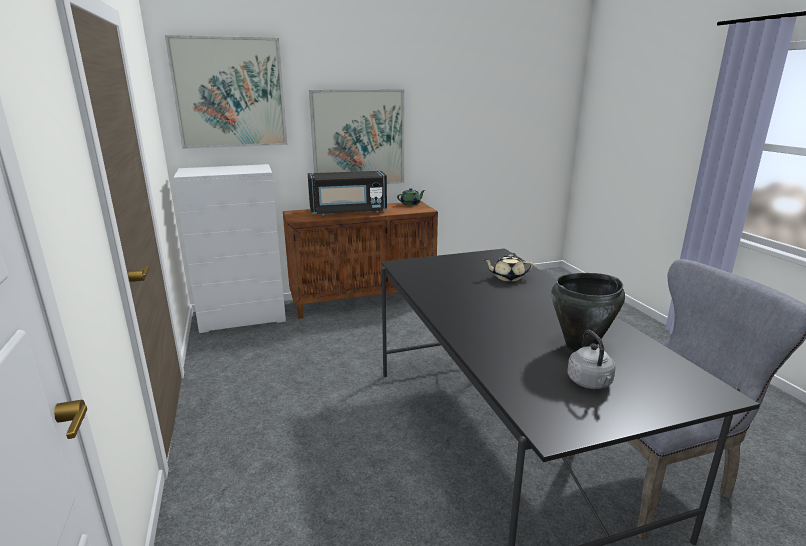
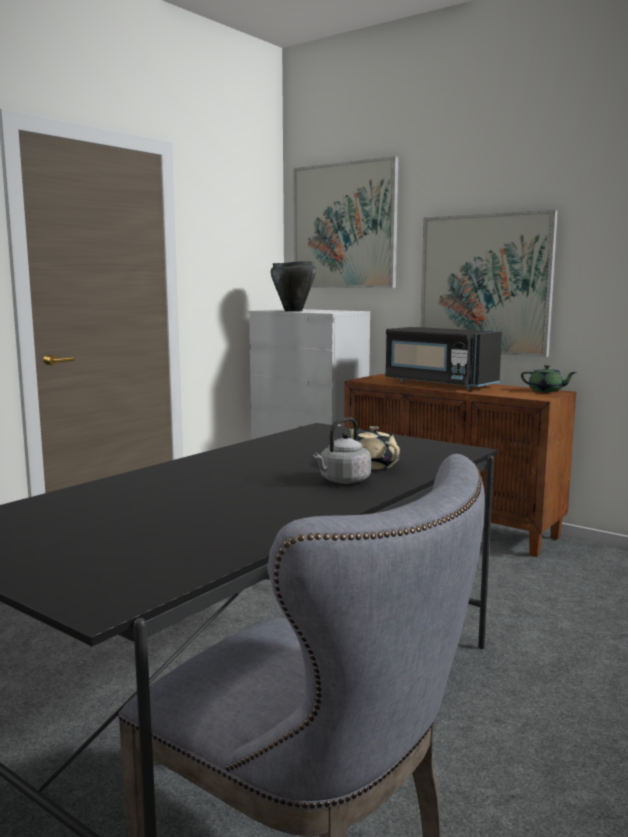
camera: 55 degrees right, 10 degrees down
black cooking pot [551,273,625,352] -> black cooking pot moved to [271,261,316,312]
grey kettle [567,330,616,389] -> grey kettle moved to [313,417,371,484]

